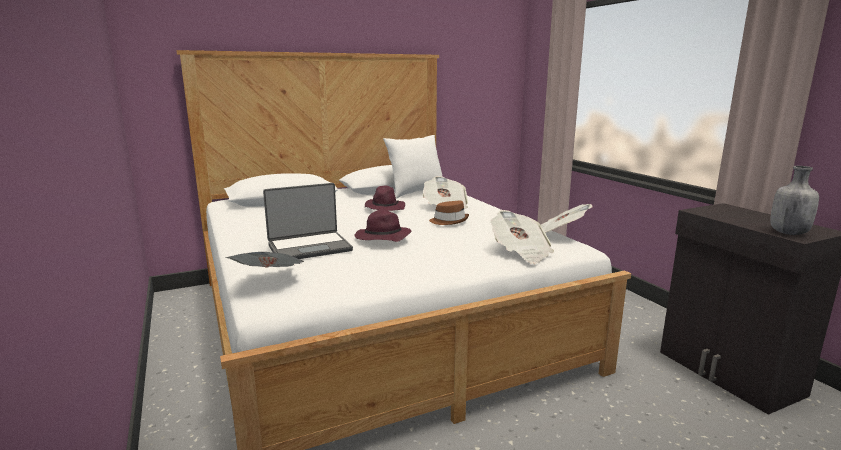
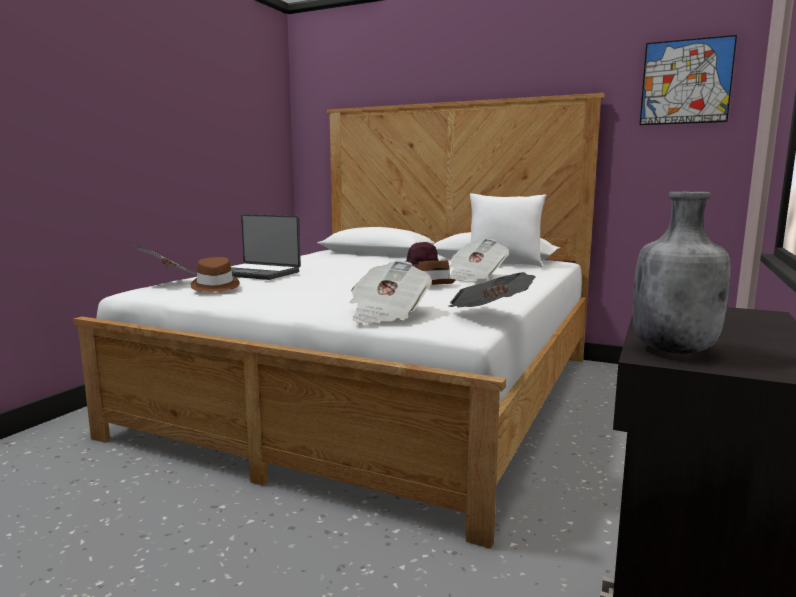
camera: 50 degrees right, 5 degrees down
purple hat [355,210,411,242] -> none
none -> brown hat [191,257,239,292]
none -> picture [640,35,737,125]

